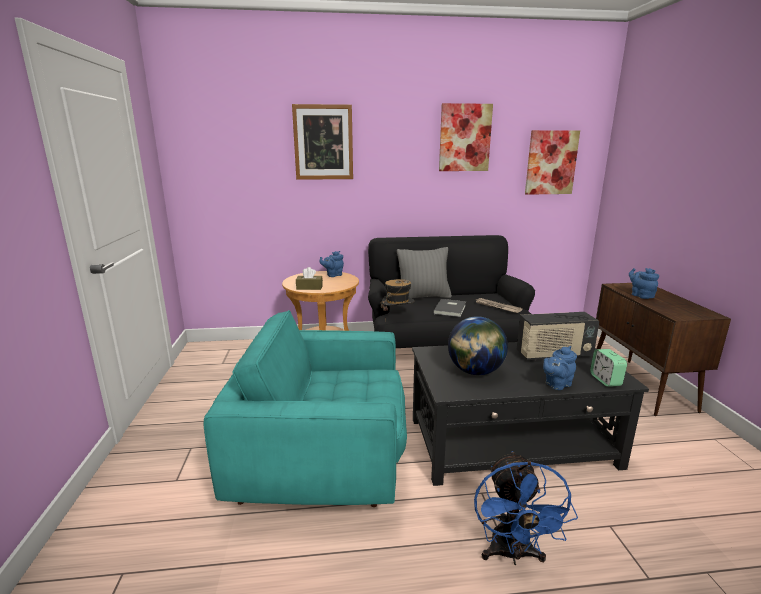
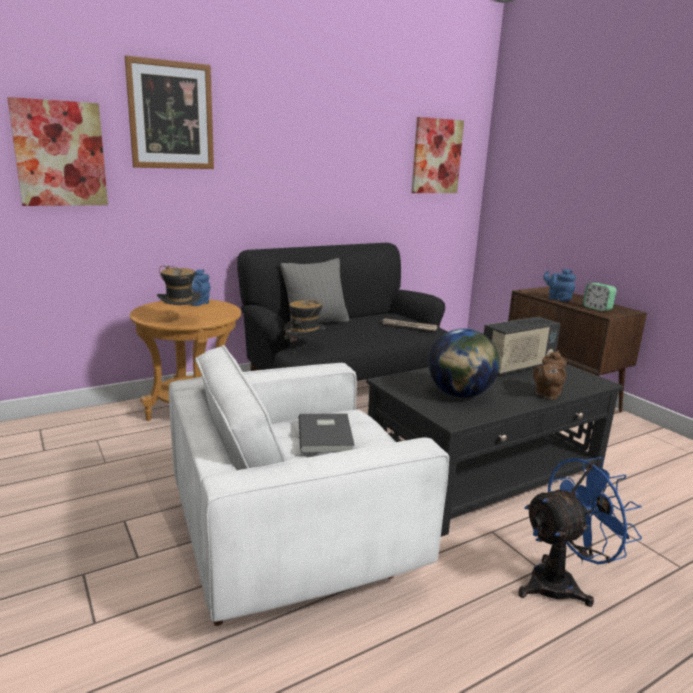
camera: 25 degrees left, 0 degrees up
turquoise armchair [204,310,407,507] -> white armchair [169,345,449,626]
brown tissue box [296,267,323,290] -> hat [157,265,202,314]
grey book [433,299,466,317] -> grey book moved to [299,413,355,453]
picture [439,103,493,171] -> picture moved to [7,97,108,206]
blue fan [474,451,578,565] -> blue fan turned 90 degrees counterclockwise [518,457,642,607]
blue teapot [543,346,577,390] -> brown teapot [533,351,567,400]
alarm clock [590,349,627,387] -> alarm clock moved to [583,283,617,311]

